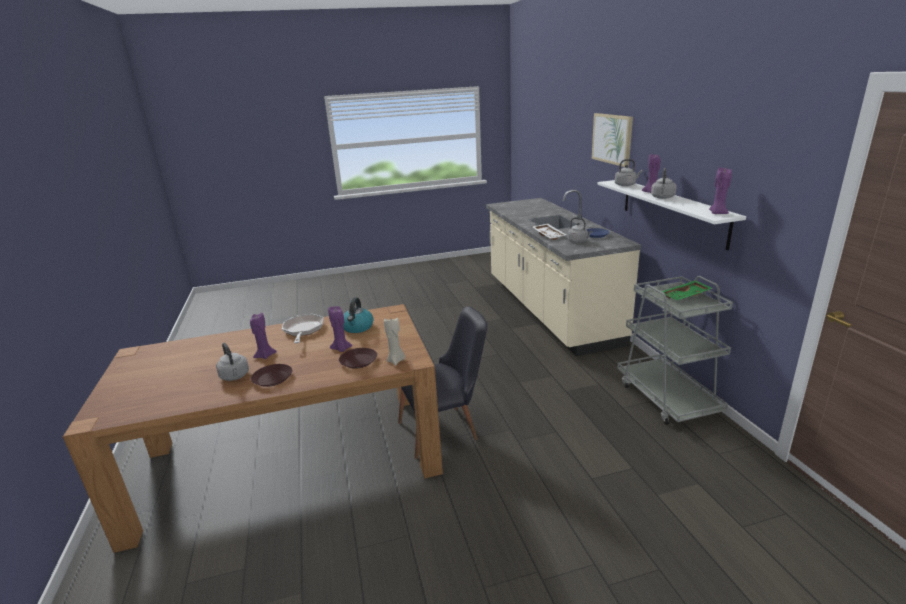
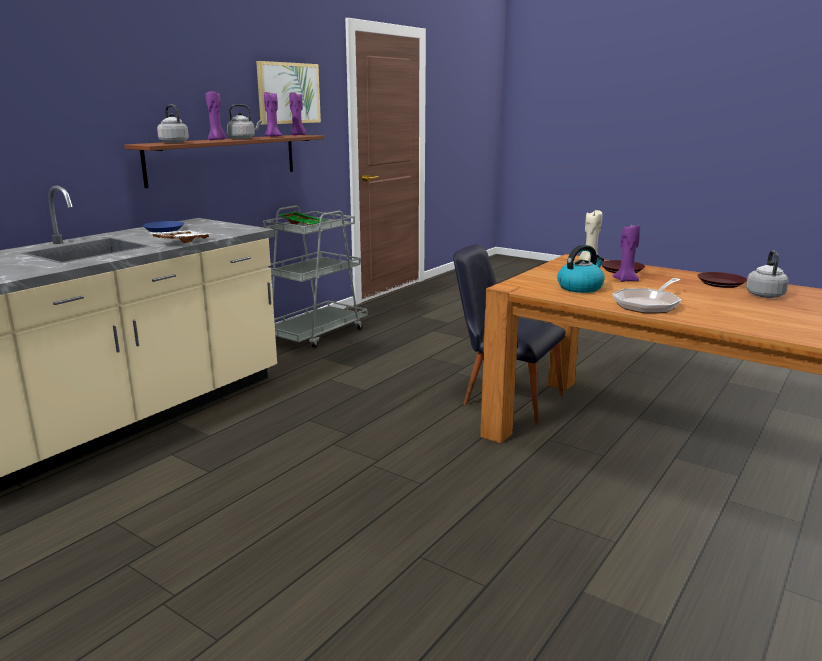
camera: 130 degrees left, 5 degrees down
purple candle [250,313,277,359] -> purple candle moved to [264,92,282,137]
grey kettle [568,217,593,243] -> none
picture [592,113,633,167] -> picture moved to [256,61,321,125]
white shelf [598,180,746,250] -> brown shelf [124,135,324,188]

